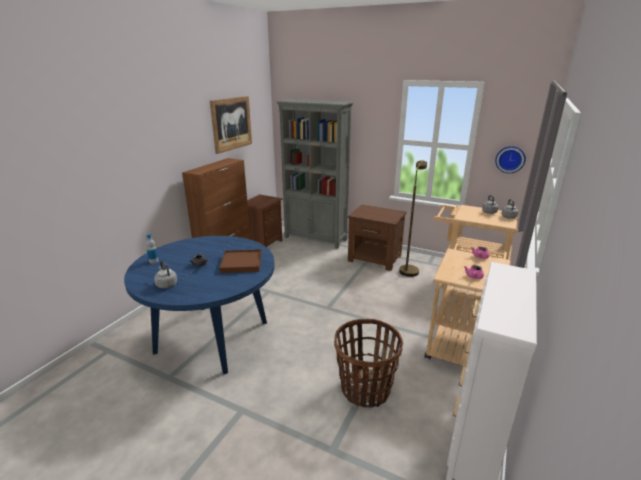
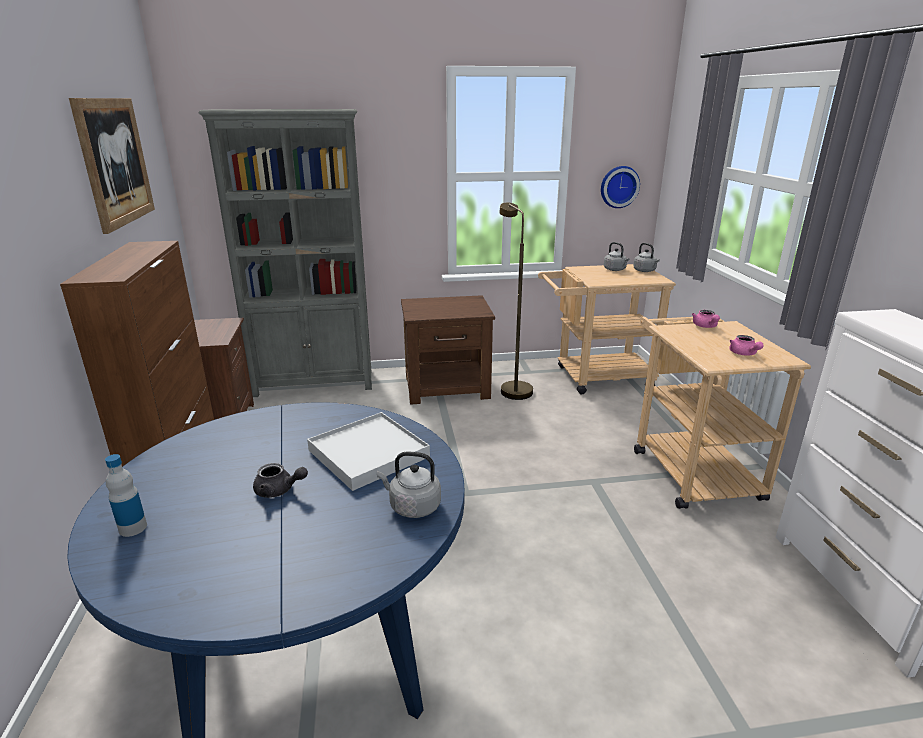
camera: 35 degrees left, 0 degrees up
grey kettle [154,261,177,288] -> grey kettle moved to [377,452,441,518]
brown tray [219,249,262,273] -> white tray [307,412,430,491]
basket [334,319,403,408] -> none

